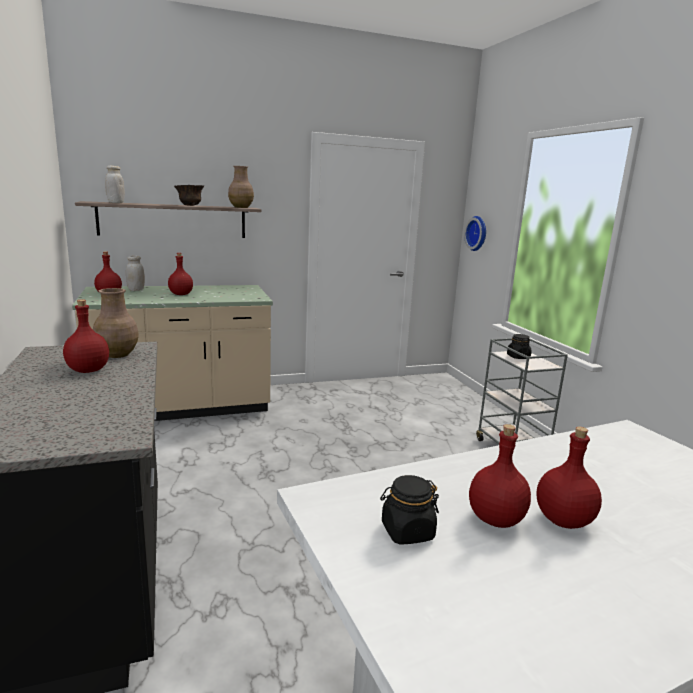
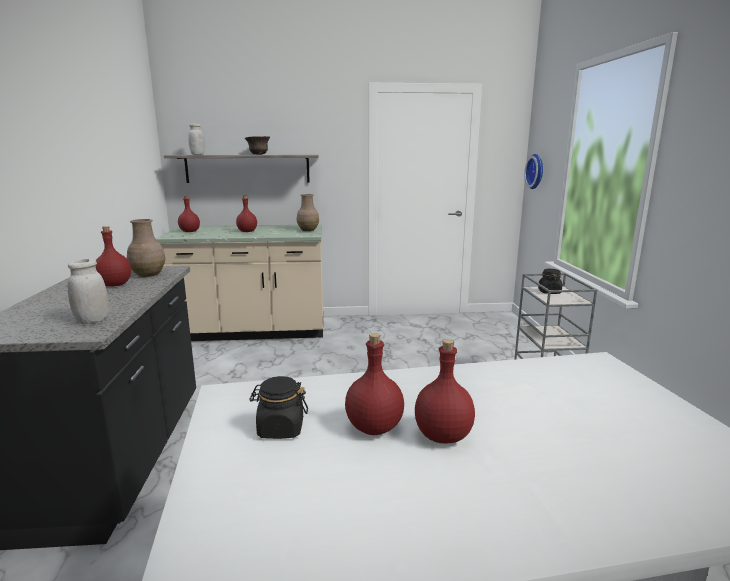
camera: 15 degrees right, 0 degrees up
white jar [126,256,145,291] -> white jar moved to [68,259,108,324]
brown vase [228,166,254,208] -> brown vase moved to [297,194,319,231]

